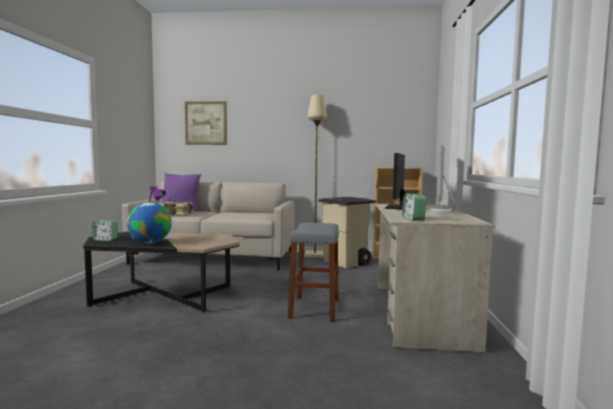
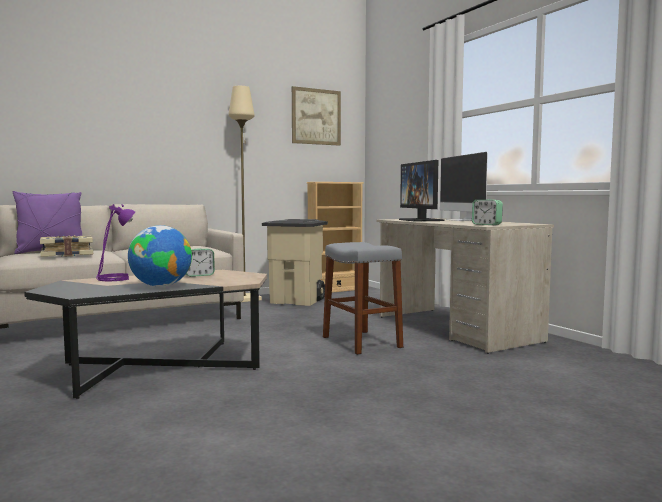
camera: 35 degrees left, 0 degrees up
alarm clock [92,220,118,241] -> alarm clock moved to [185,249,215,277]
picture [185,101,227,145] -> picture moved to [292,86,341,146]

